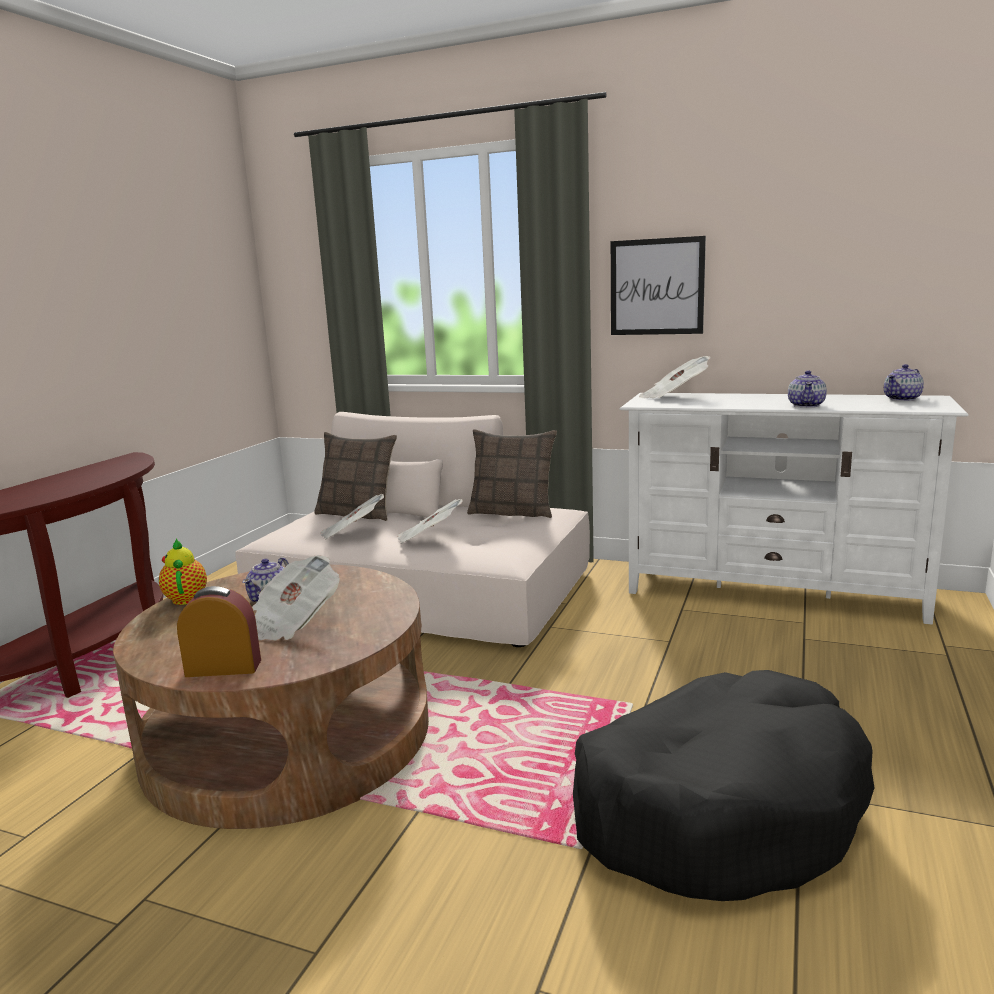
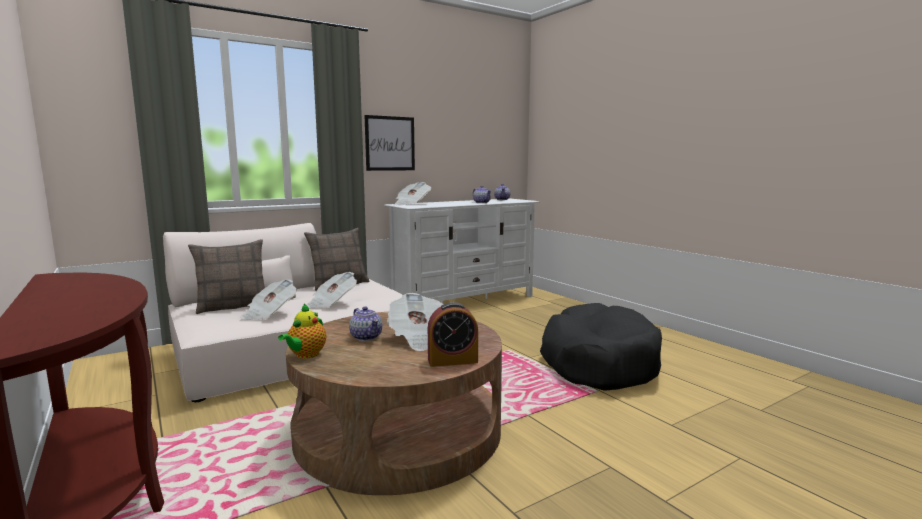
camera: 55 degrees left, 5 degrees down
teapot [159,538,207,605] -> teapot turned 90 degrees counterclockwise [278,304,326,359]
alarm clock [177,586,261,677] -> alarm clock turned 135 degrees counterclockwise [428,302,478,367]

